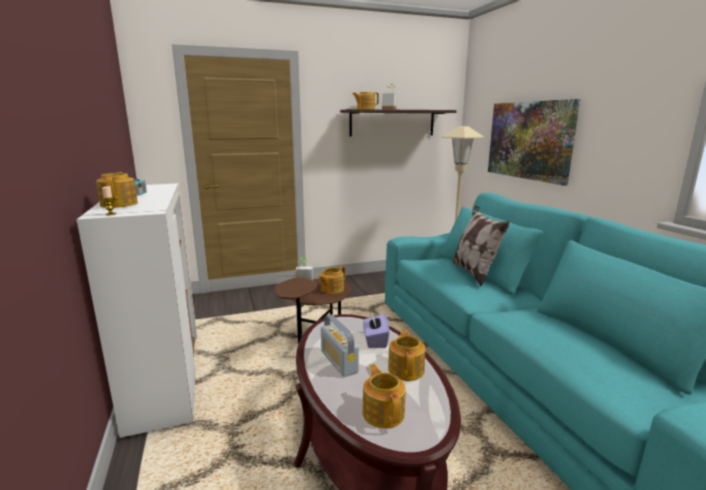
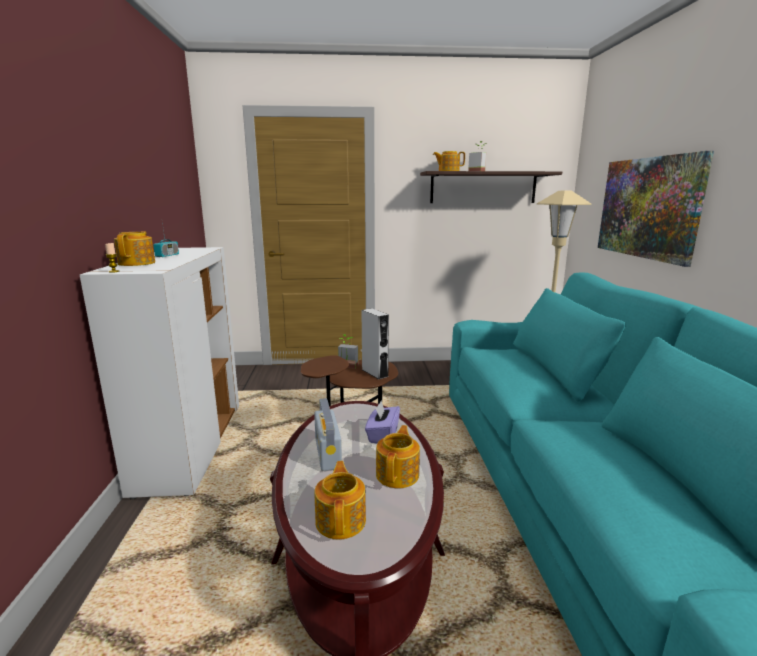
camera: 15 degrees right, 0 degrees up
teapot [318,266,345,294] -> grey speaker [361,308,389,379]
pillow [452,205,509,287] -> none

